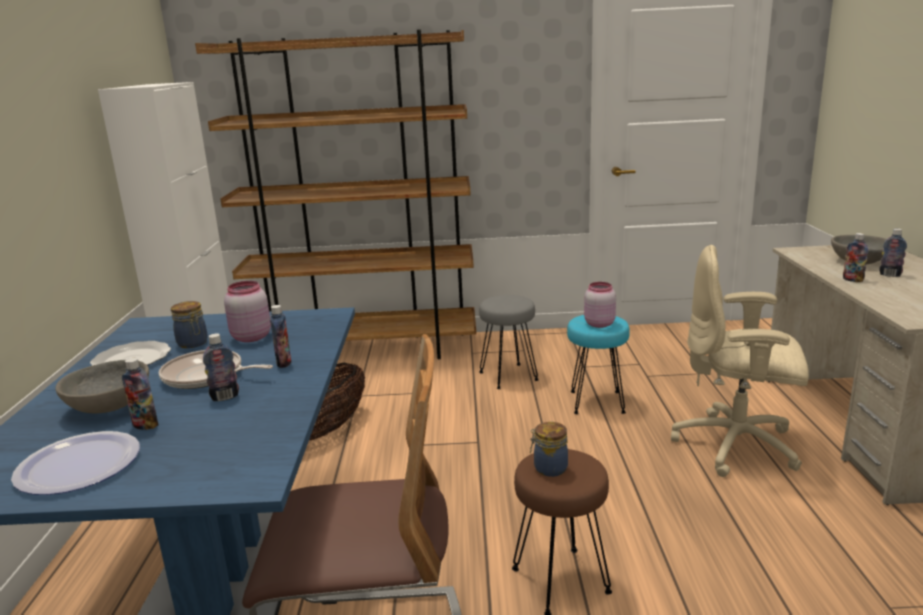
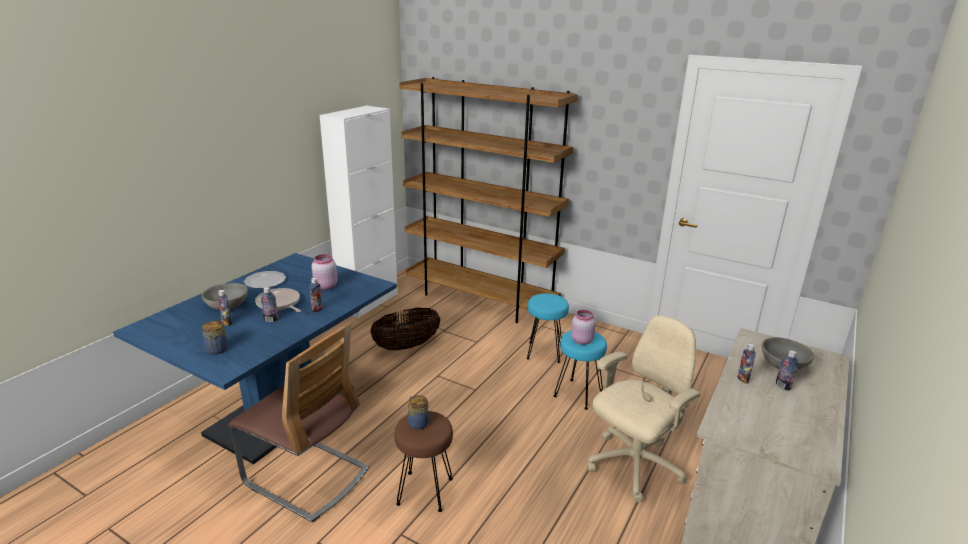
camera: 30 degrees right, 5 degrees up
plate [11,431,140,495] -> none
jar [171,301,208,348] -> jar moved to [202,321,228,355]
grey stool [479,295,539,389] -> turquoise stool [527,293,569,363]
beige office chair [671,245,809,477] -> beige office chair turned 90 degrees clockwise [587,316,701,502]

